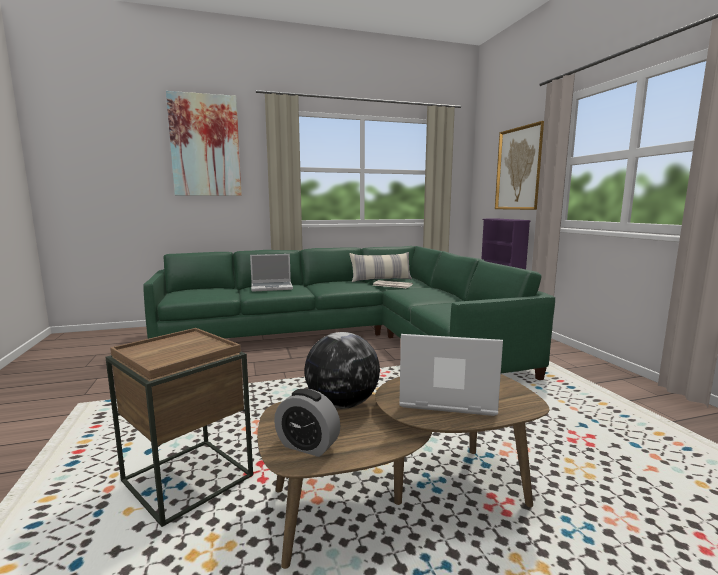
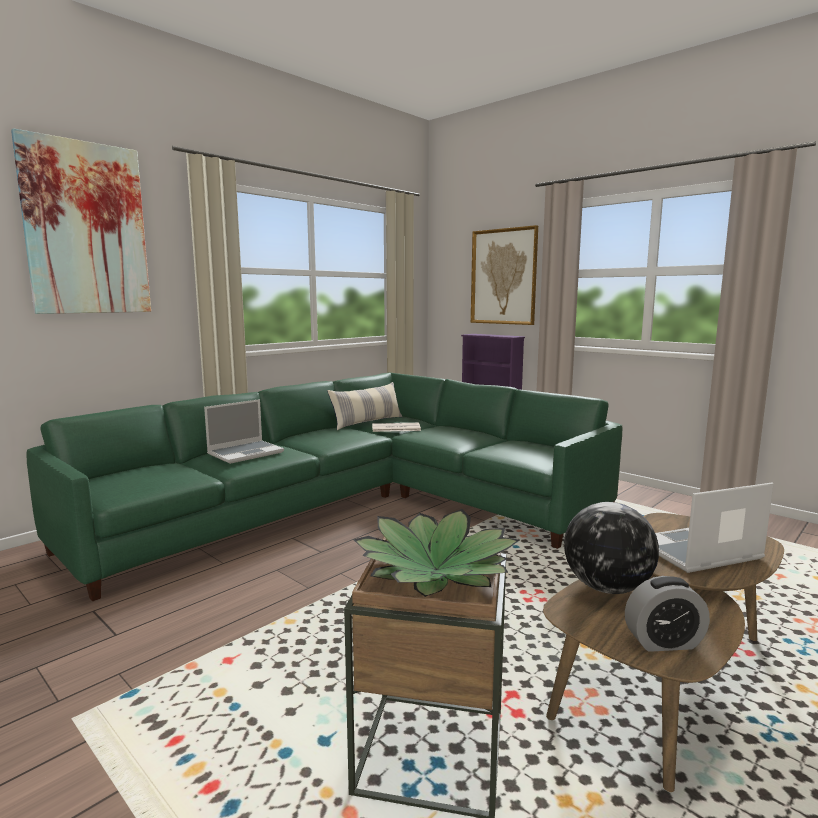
camera: 30 degrees left, 0 degrees up
none -> potted plant [353,509,519,597]

